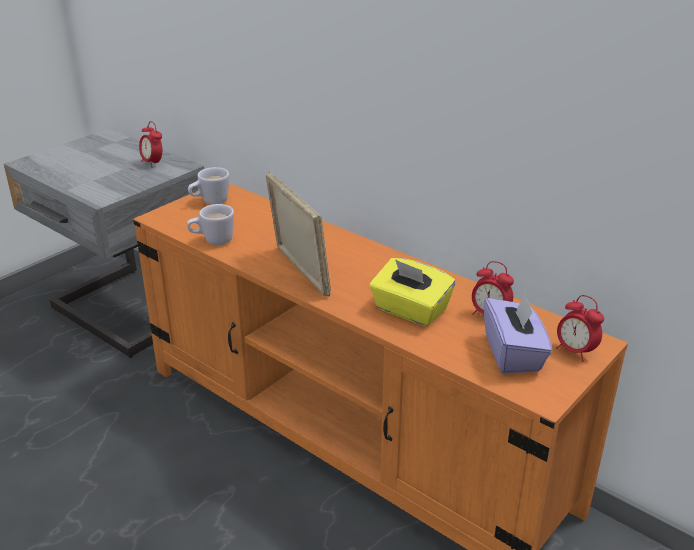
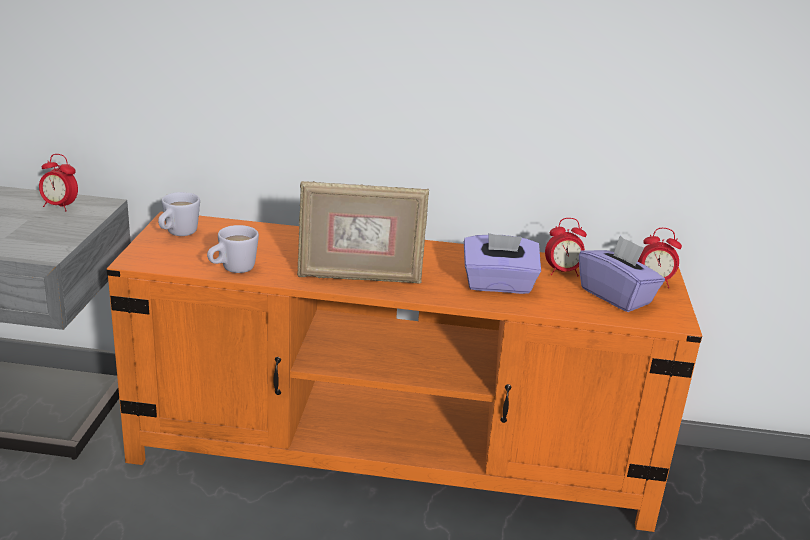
camera: 35 degrees left, 5 degrees down
picture frame [266,171,331,297] -> picture frame turned 150 degrees clockwise [297,181,429,284]
yellow tissue box [369,258,455,327] -> purple tissue box [464,233,541,294]

